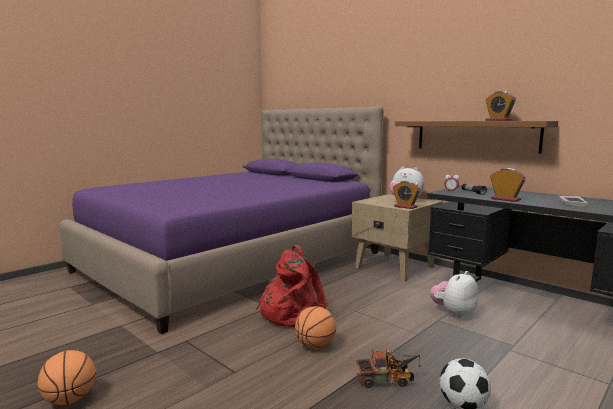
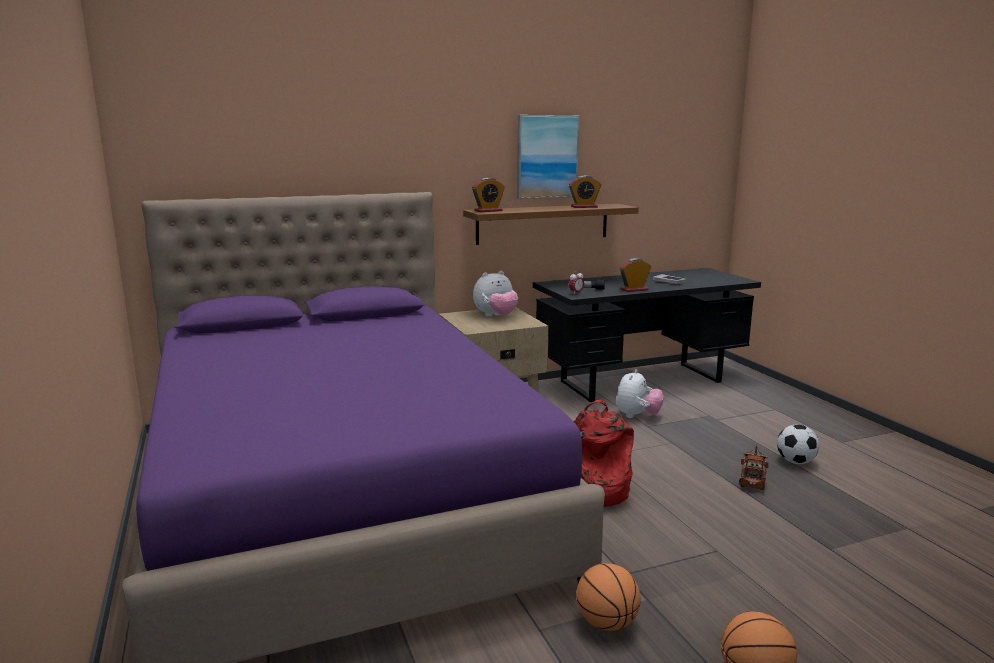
camera: 65 degrees left, 5 degrees up
basketball [295,306,336,349] -> basketball moved to [576,563,641,631]
alarm clock [393,181,420,209] -> alarm clock moved to [472,178,505,212]
plush toy [430,271,478,318] -> plush toy turned 135 degrees counterclockwise [616,369,664,418]
none -> picture [517,115,579,199]

